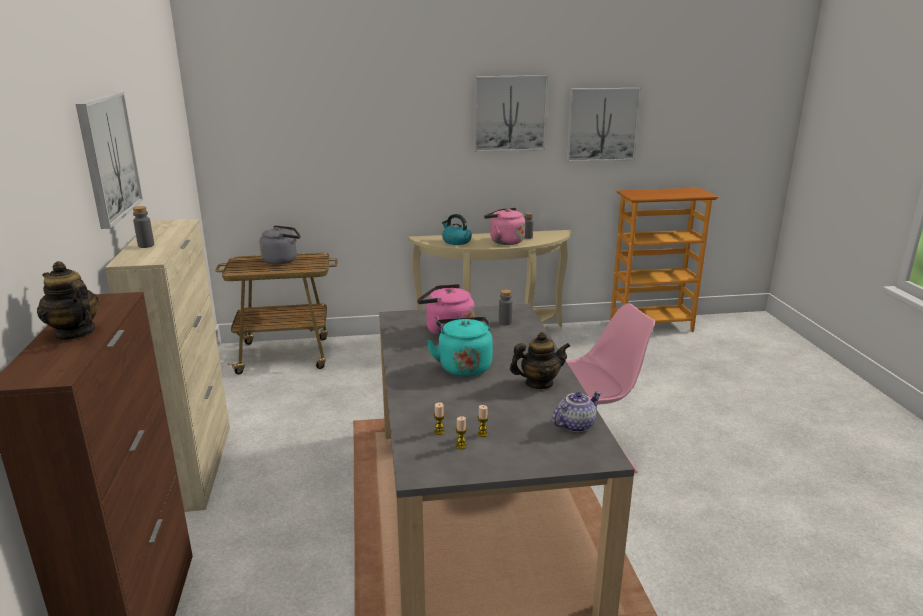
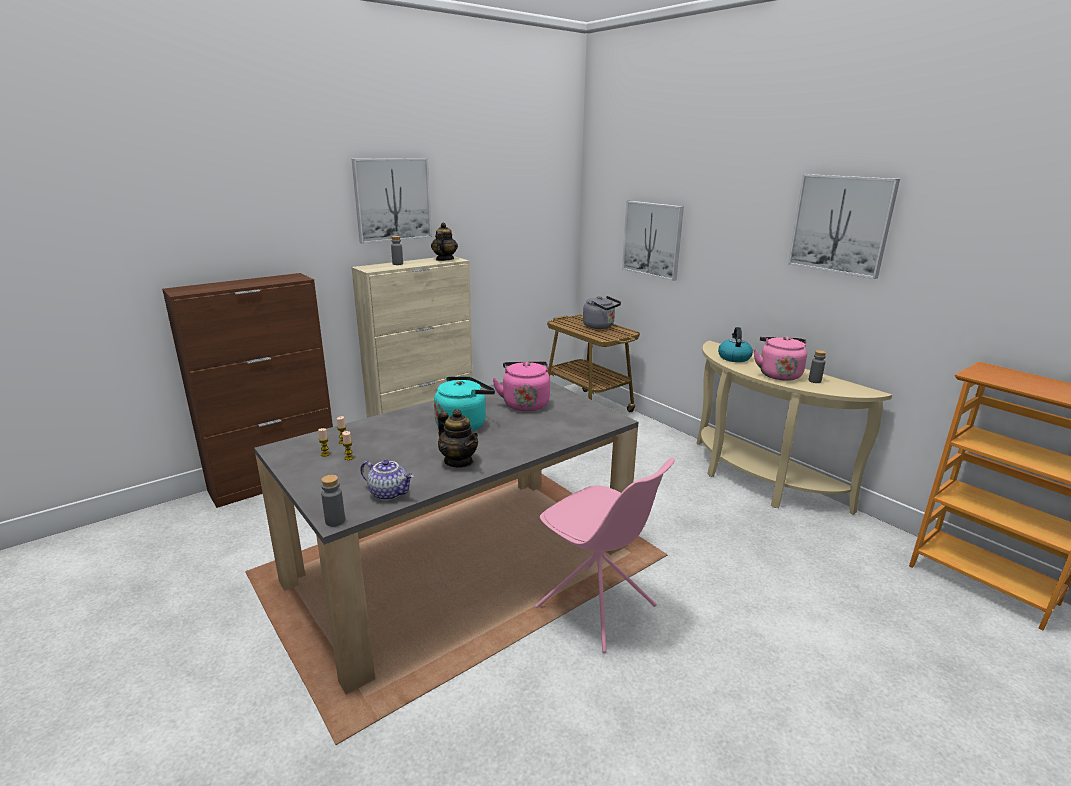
camera: 60 degrees right, 0 degrees up
teapot [37,261,99,341] -> teapot moved to [431,222,458,261]
grey bottle [499,289,512,325] -> grey bottle moved to [321,475,345,527]
picture [566,88,642,162] -> picture moved to [622,201,684,281]

